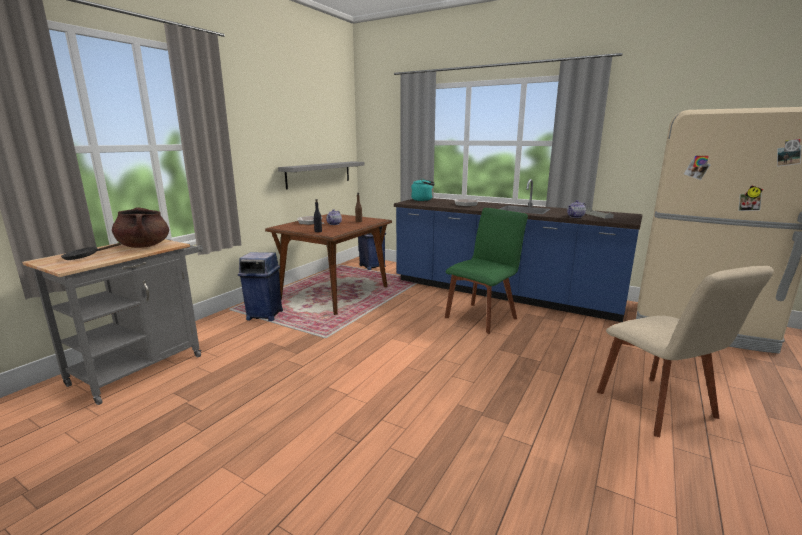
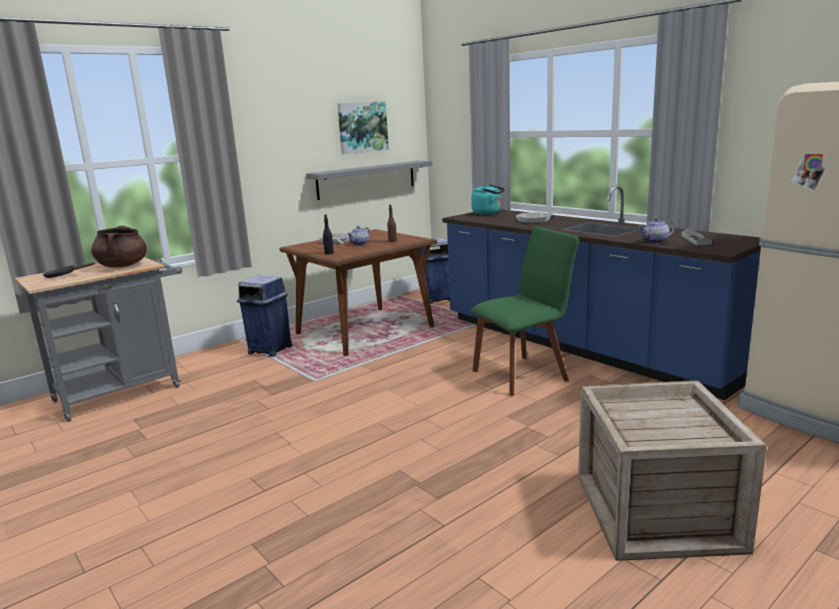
camera: 20 degrees right, 0 degrees up
beige chair [597,266,774,437] -> crate [578,380,767,561]
none -> picture [337,101,389,154]

